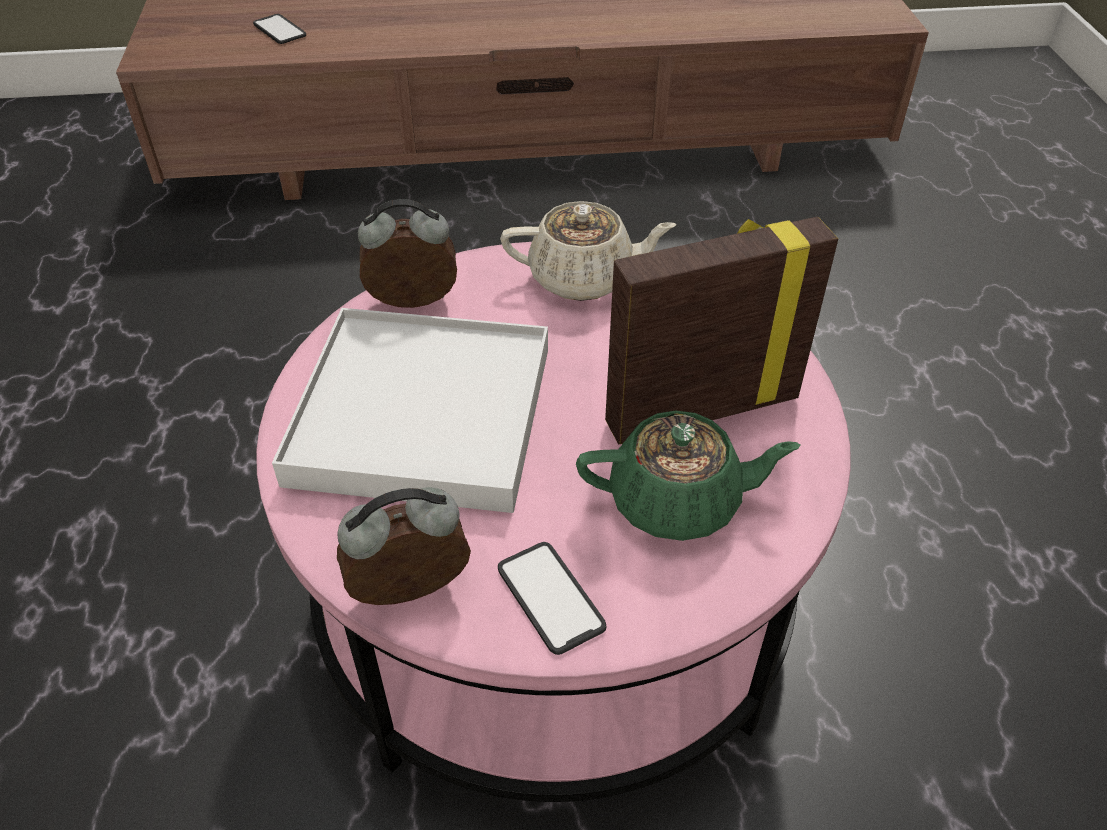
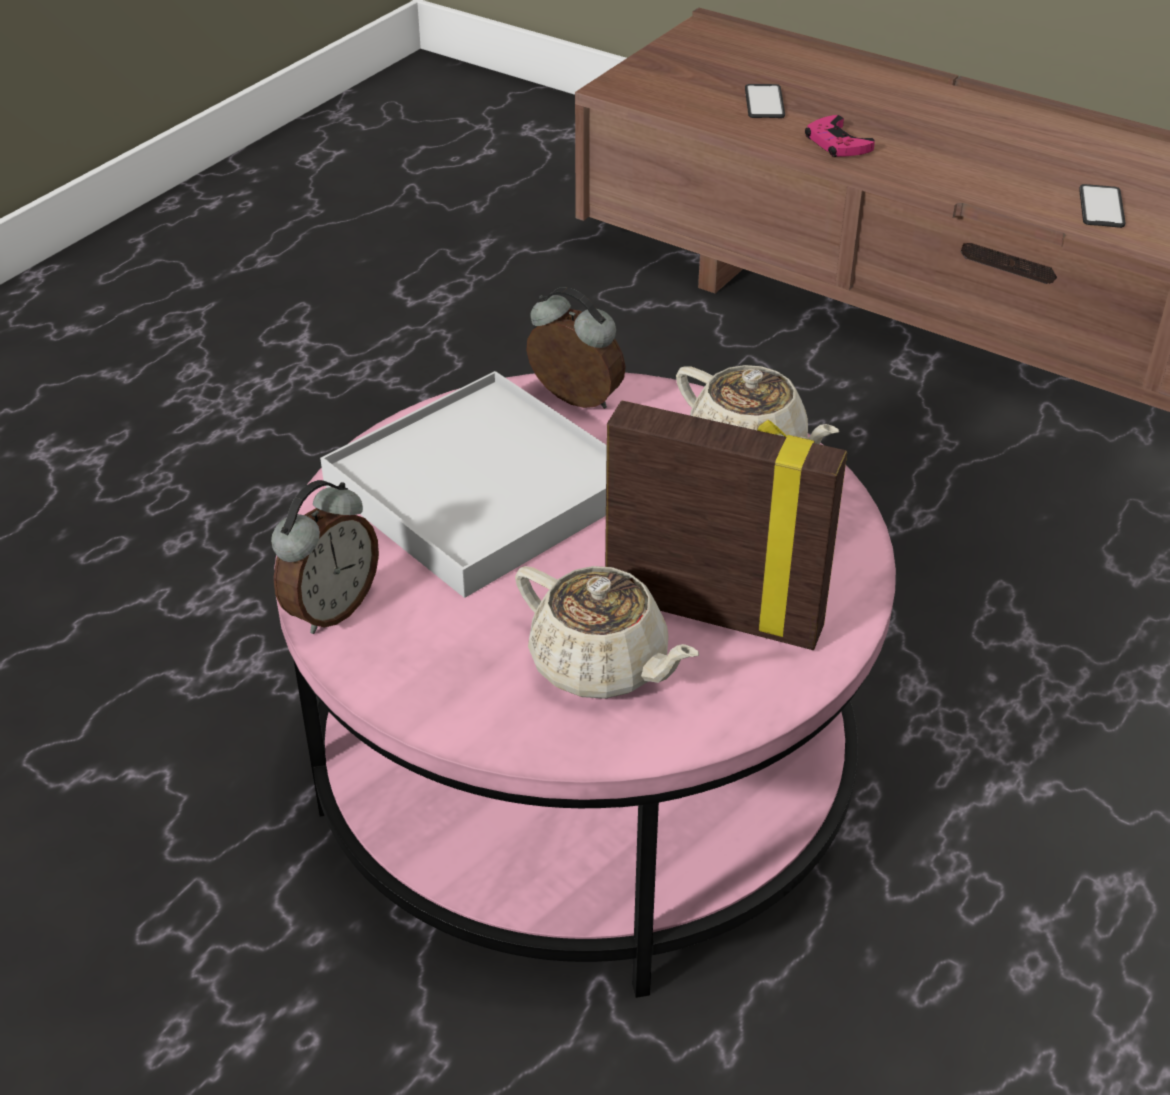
camera: 40 degrees right, 5 degrees down
alarm clock [337,487,471,605] -> alarm clock turned 105 degrees clockwise [271,480,379,634]
phone [498,542,606,655] -> phone moved to [1079,184,1125,228]
green teapot [576,411,801,541] -> beige teapot [515,566,699,699]
none -> pink game controller [805,115,875,157]

